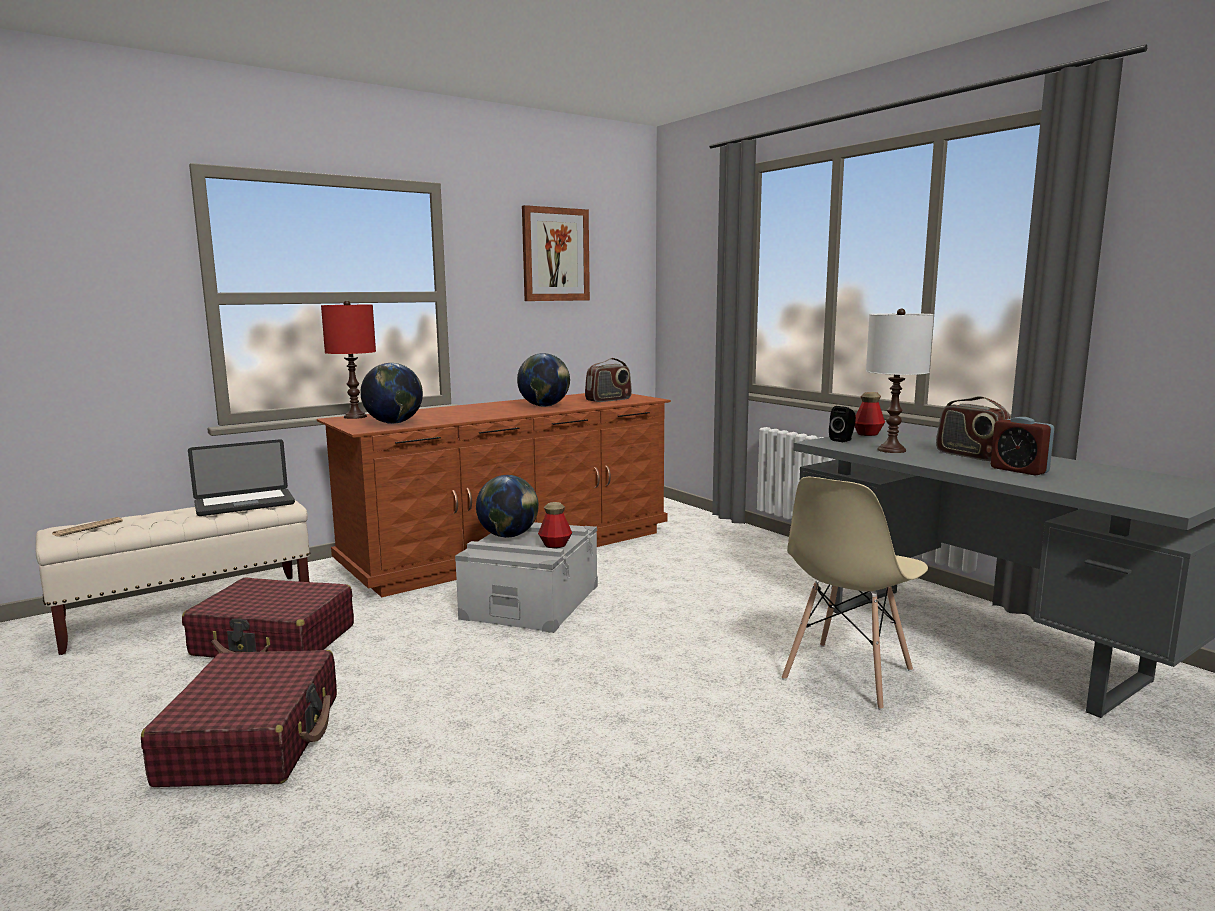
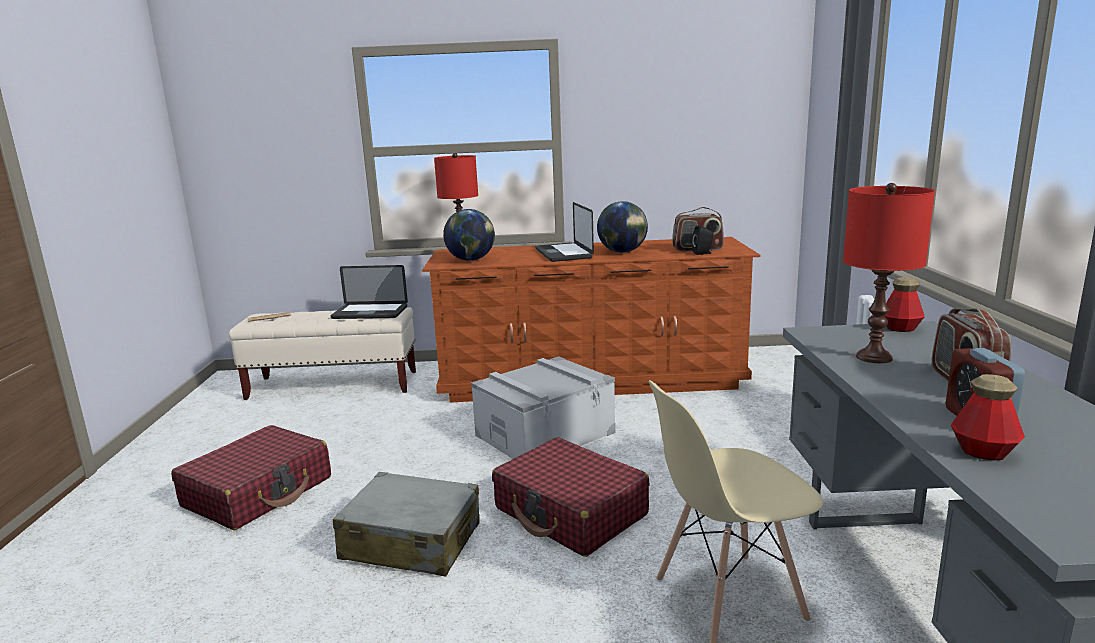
camera: 35 degrees right, 5 degrees up
red suitcase [182,577,354,658] -> red suitcase moved to [492,437,649,557]
globe [476,475,539,538] -> none
picture [522,205,590,301] -> none
bottle [538,502,572,548] -> bottle moved to [951,374,1025,460]
black speaker [829,406,856,442] -> black speaker moved to [692,225,713,255]
white table lamp [866,309,934,453] -> red table lamp [843,183,935,363]
none -> grey suitcase [333,472,480,576]
none -> laptop [535,202,594,262]

